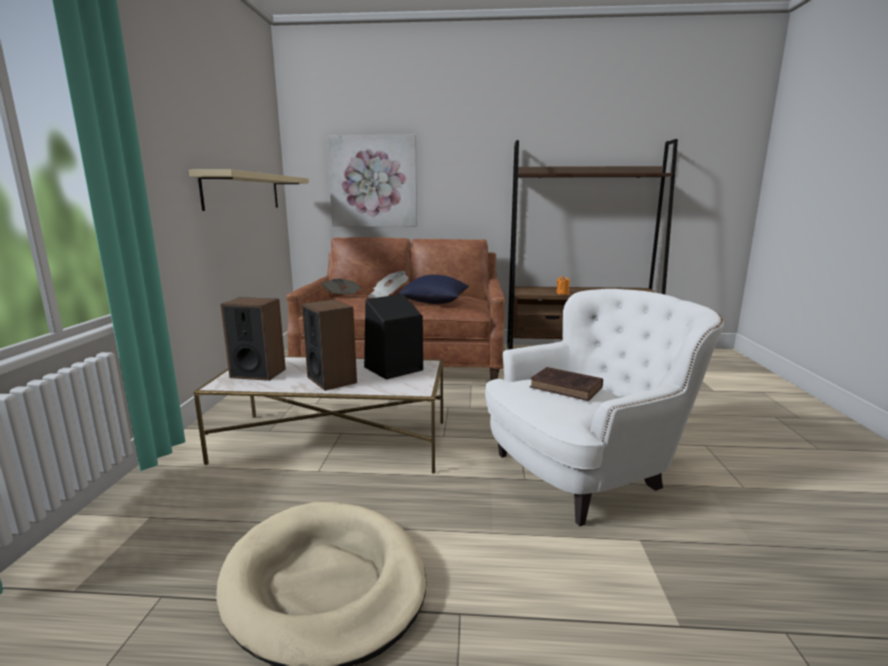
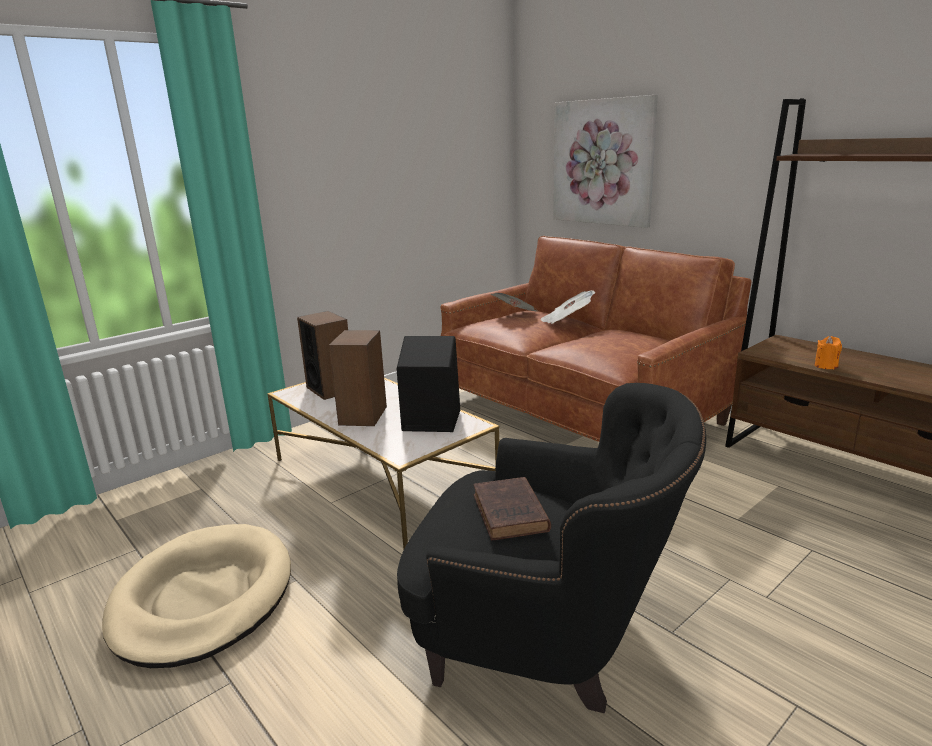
camera: 45 degrees right, 5 degrees up
beige shelf [189,169,309,211] -> none
blue pillow [398,275,469,304] -> none
white armchair [485,289,724,526] -> black armchair [397,383,706,713]

